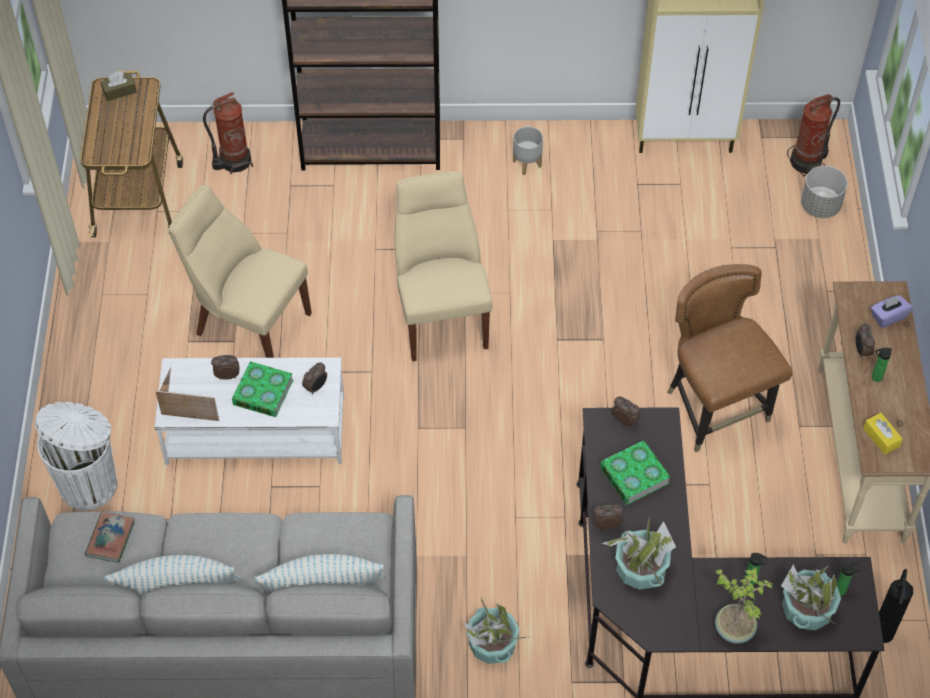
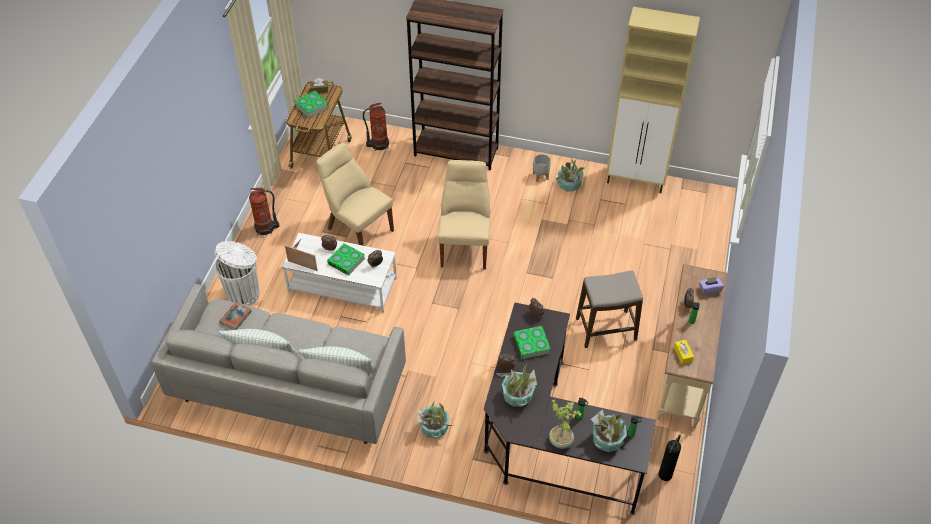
camera: 15 degrees right, 5 degrees down
brown chair [667,264,792,452] -> stool [576,270,643,348]
fire extinguisher [787,94,840,176] -> fire extinguisher moved to [249,187,280,236]
grey planter [801,166,848,218] -> none
none -> book [294,91,329,118]
none -> potted plant [555,159,585,192]

